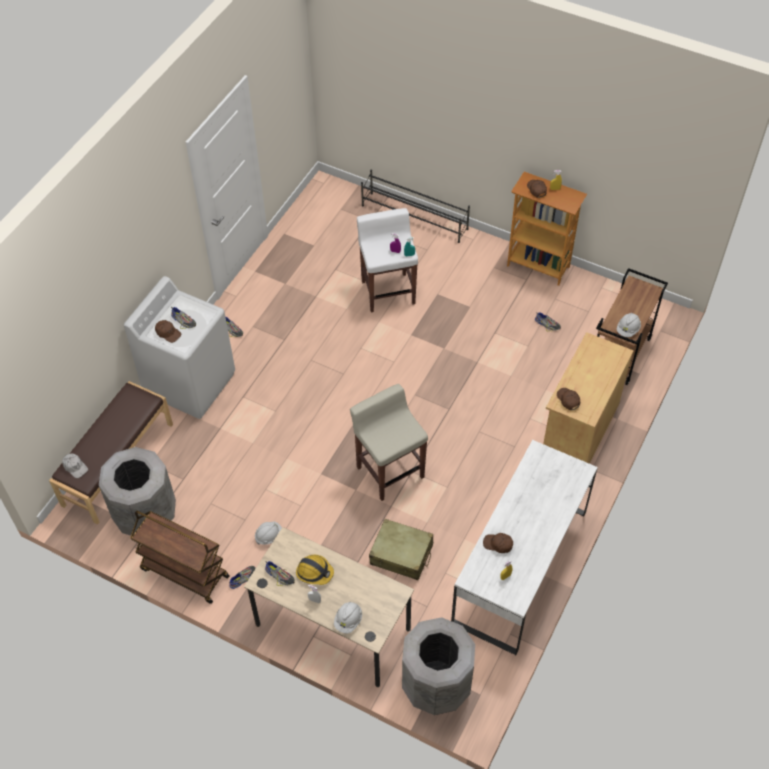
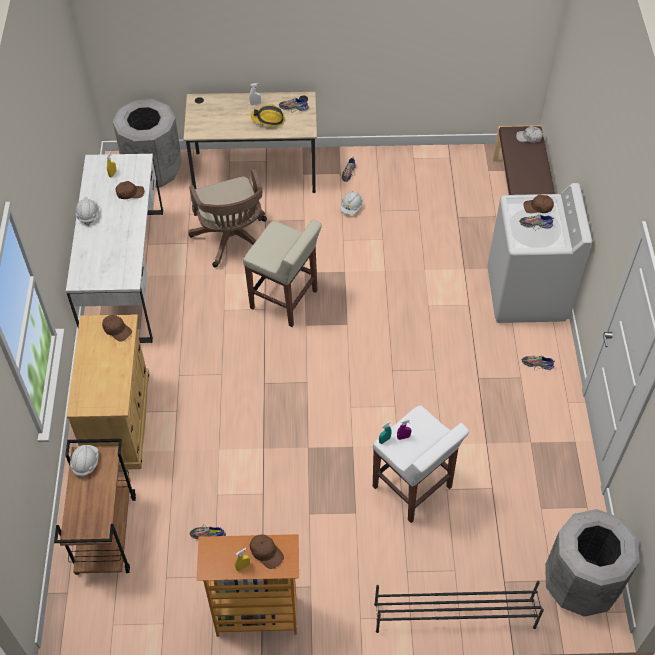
camera: 150 degrees right, 0 degrees up
grey trash can [99,447,176,535] -> grey trash can moved to [545,509,640,617]
brown cart [130,511,230,604] -> none
white hard hat [334,602,362,633] -> white hard hat moved to [75,197,99,226]
beige suitcase [369,519,433,580] -> brown office chair [188,169,267,267]

